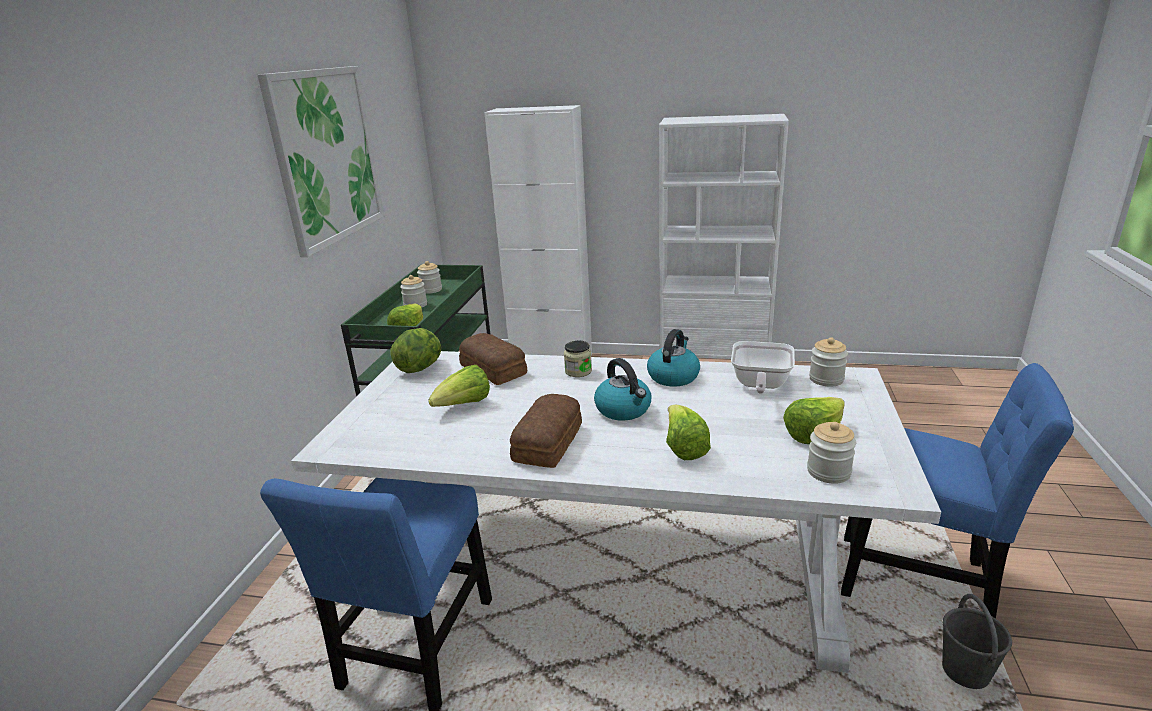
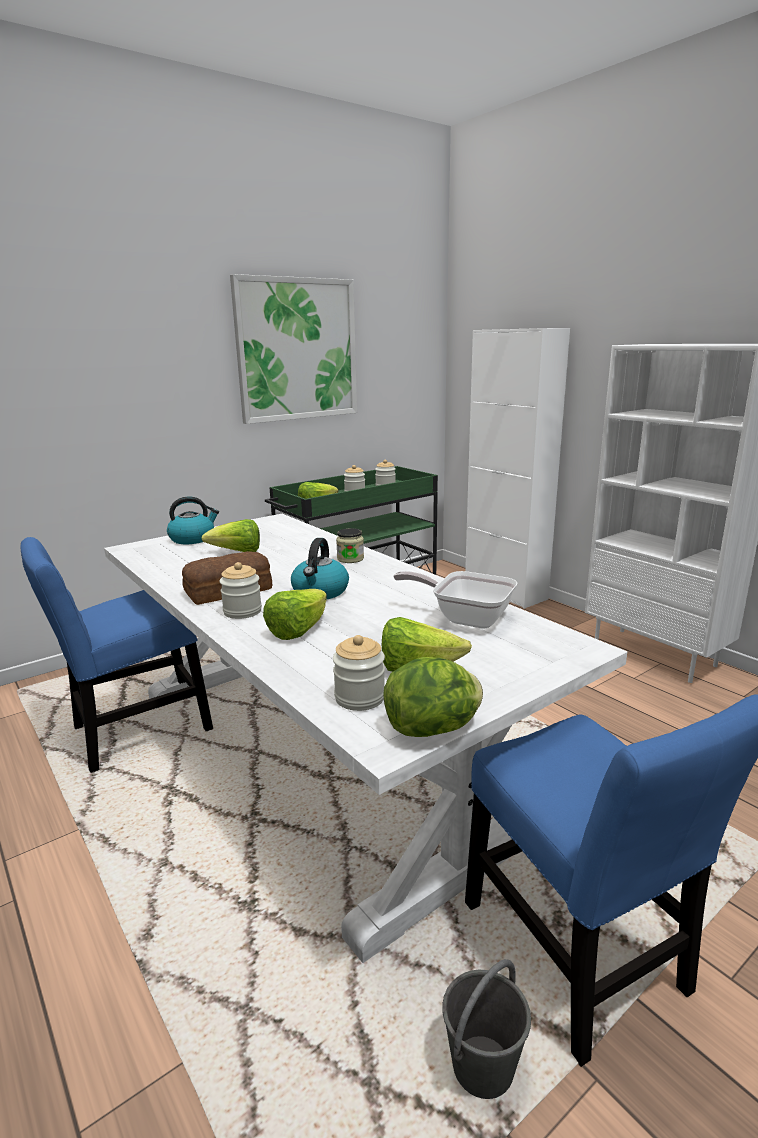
camera: 40 degrees right, 5 degrees down
lettuce [390,328,441,373] -> lettuce moved to [383,657,483,737]
bread [459,333,527,385] -> none
kettle [647,329,700,386] -> kettle moved to [167,496,219,544]
frying pan [731,341,795,394] -> frying pan turned 60 degrees clockwise [393,571,517,628]
jar [809,337,848,387] -> jar moved to [220,562,262,619]

